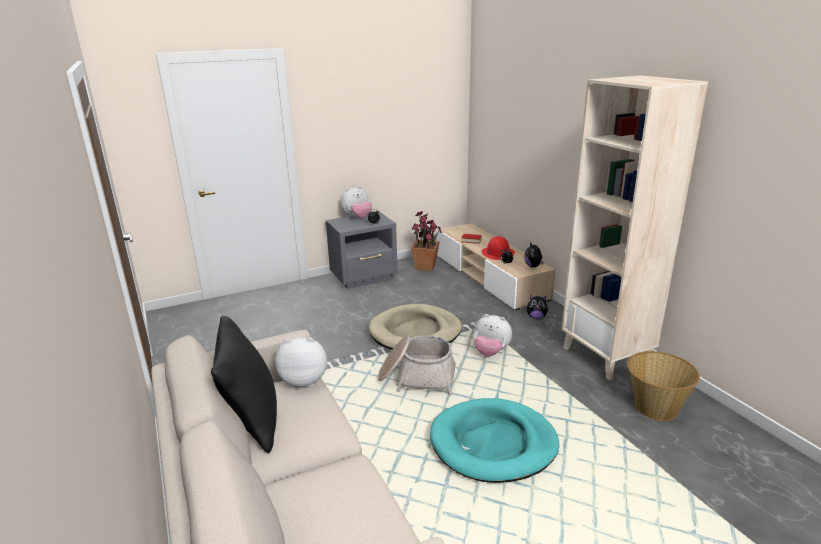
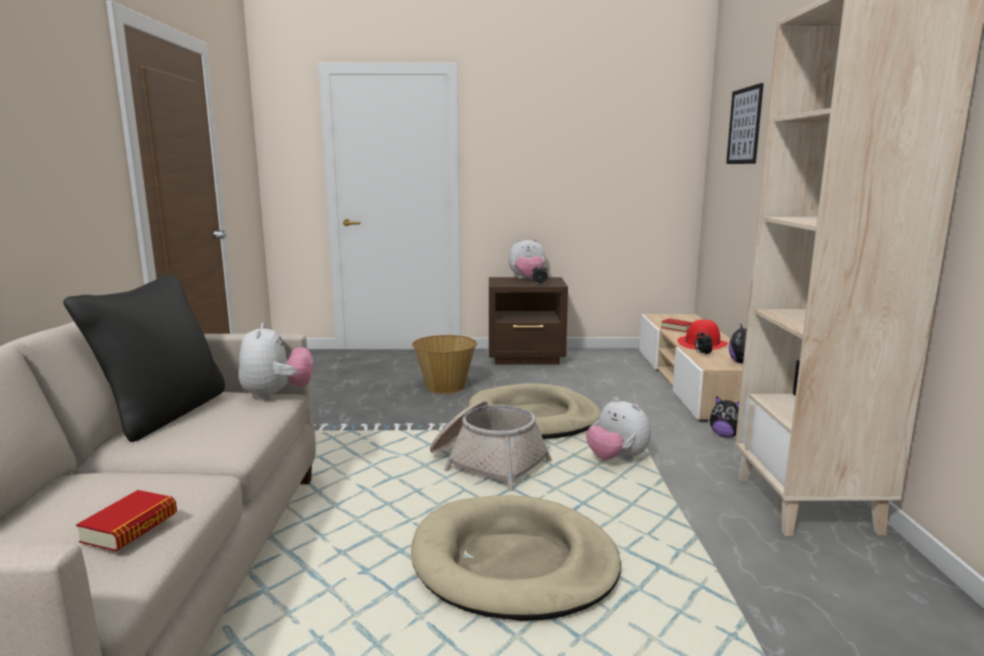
camera: 25 degrees right, 10 degrees down
plush toy [275,337,327,387] -> plush toy turned 60 degrees clockwise [238,323,313,401]
grey nightstand [326,212,398,289] -> brown nightstand [489,277,568,365]
potted plant [411,211,442,271] -> none
turquoise dog bed [430,398,559,483] -> beige dog bed [411,495,621,621]
basket [627,351,700,421] -> basket moved to [412,335,477,394]
none -> book [76,490,177,551]
none -> picture [726,83,764,164]

